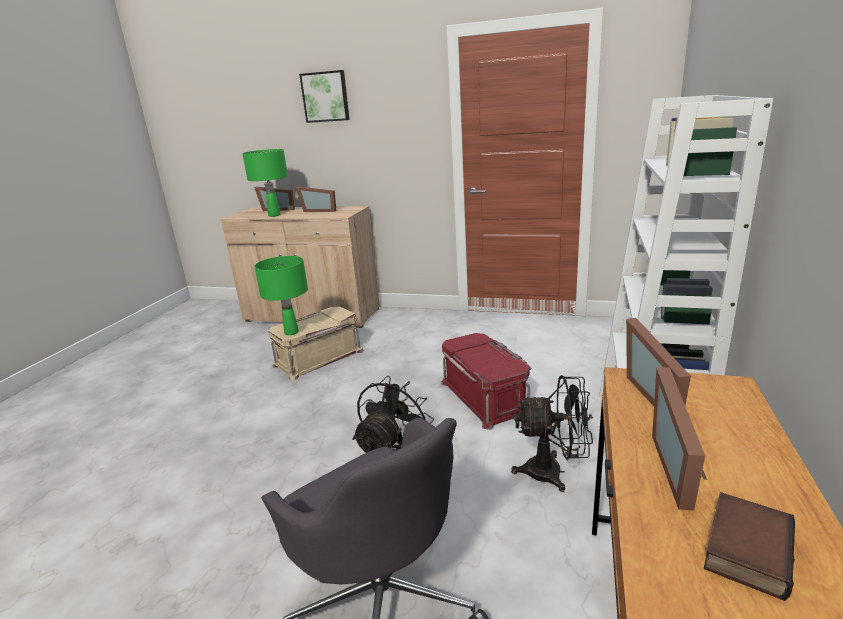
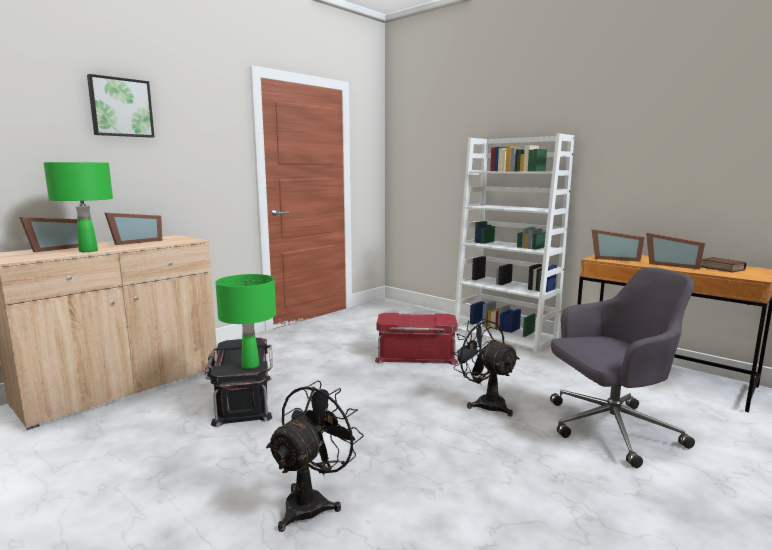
camera: 65 degrees left, 10 degrees down
beige storage box [268,307,363,380] -> black storage box [205,338,273,427]
black fan [511,375,593,492] -> black fan moved to [266,380,364,532]

